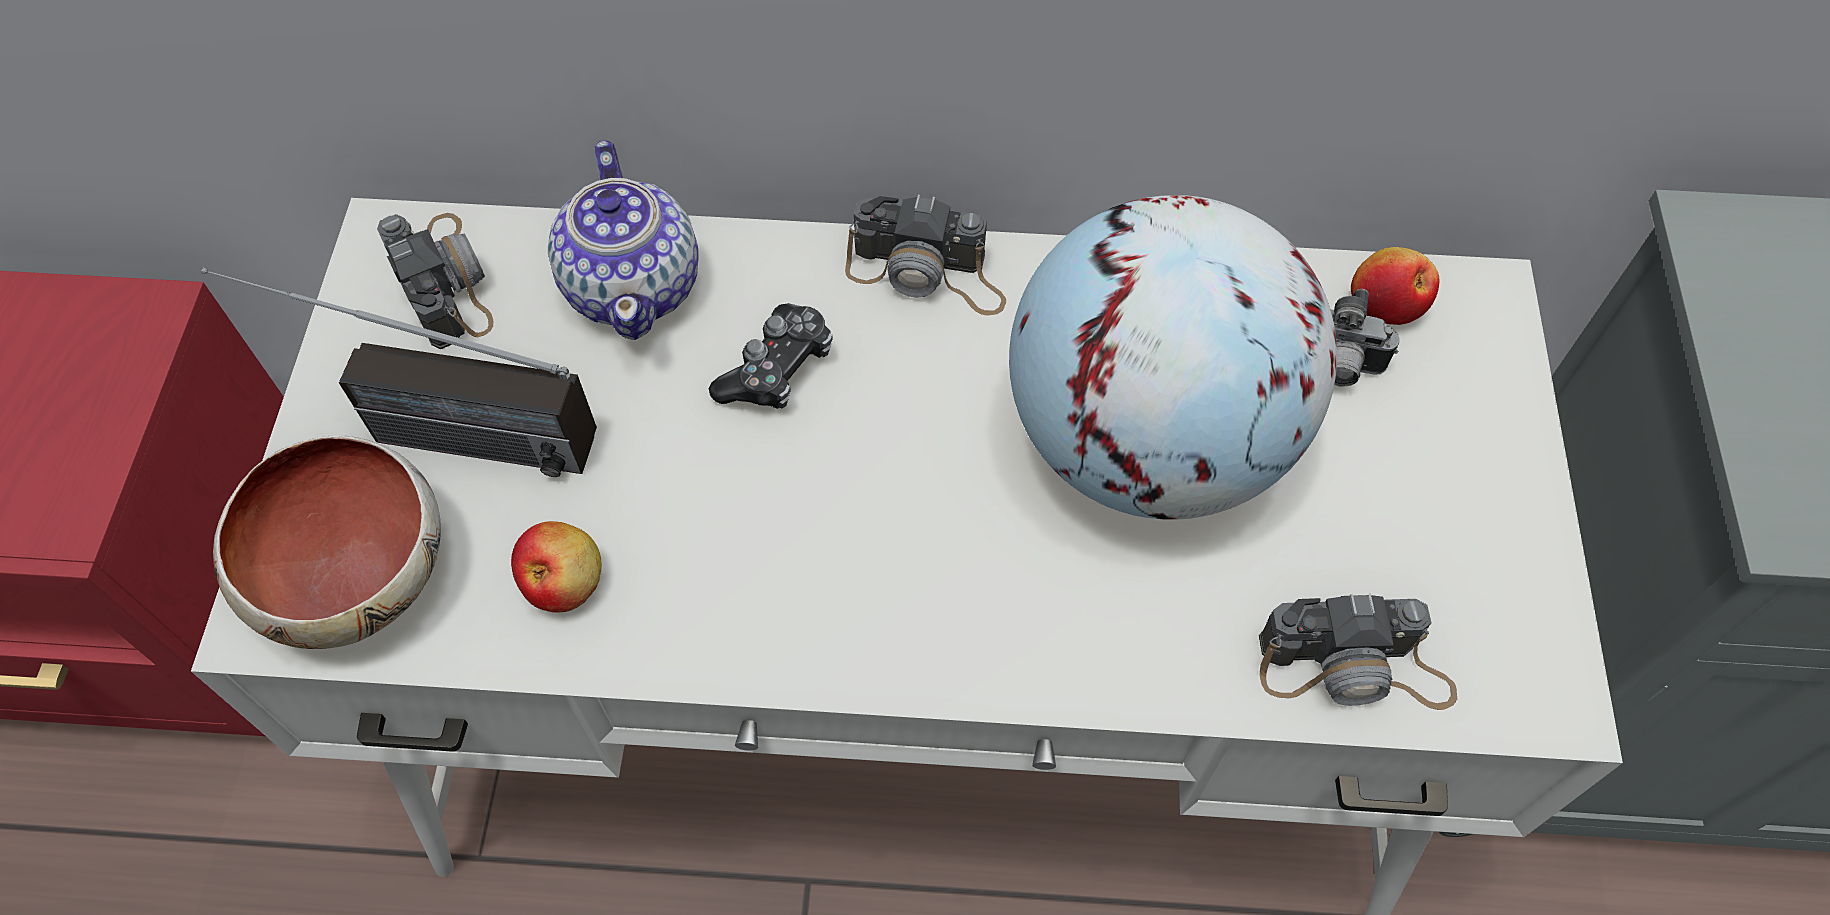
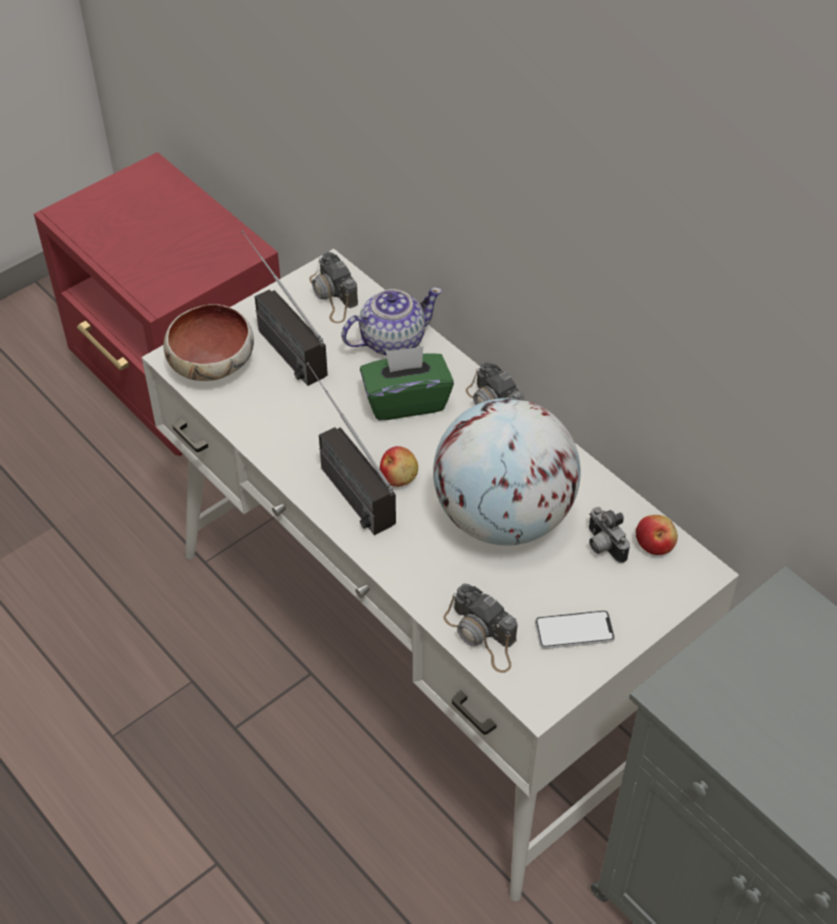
camera: 45 degrees right, 10 degrees down
camera [377,213,493,349] -> camera turned 135 degrees clockwise [309,252,358,323]
apple [511,521,602,613] -> apple moved to [380,446,418,487]
teapot [548,141,699,340] -> teapot turned 150 degrees counterclockwise [341,287,442,356]
game controller [708,303,833,409] -> green tissue box [360,346,454,421]
none -> radio [306,362,396,535]
none -> phone [535,610,615,649]

